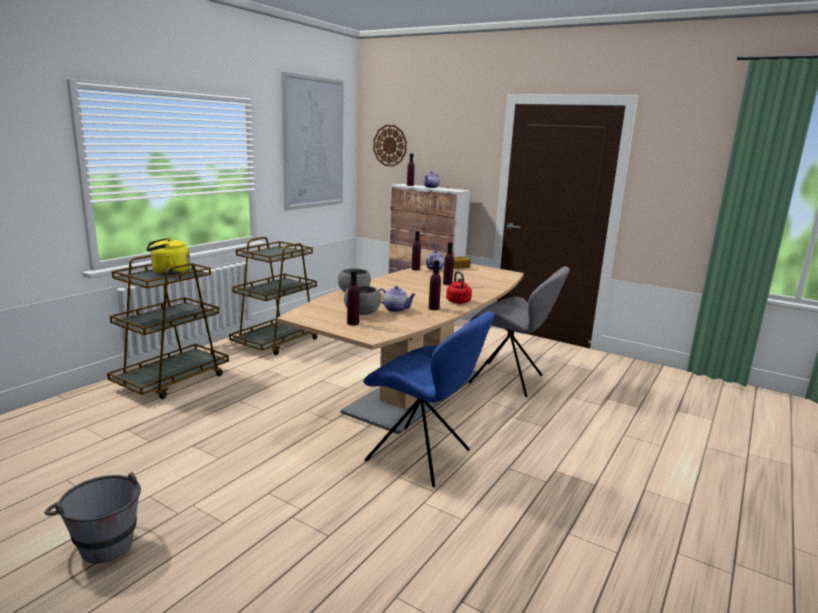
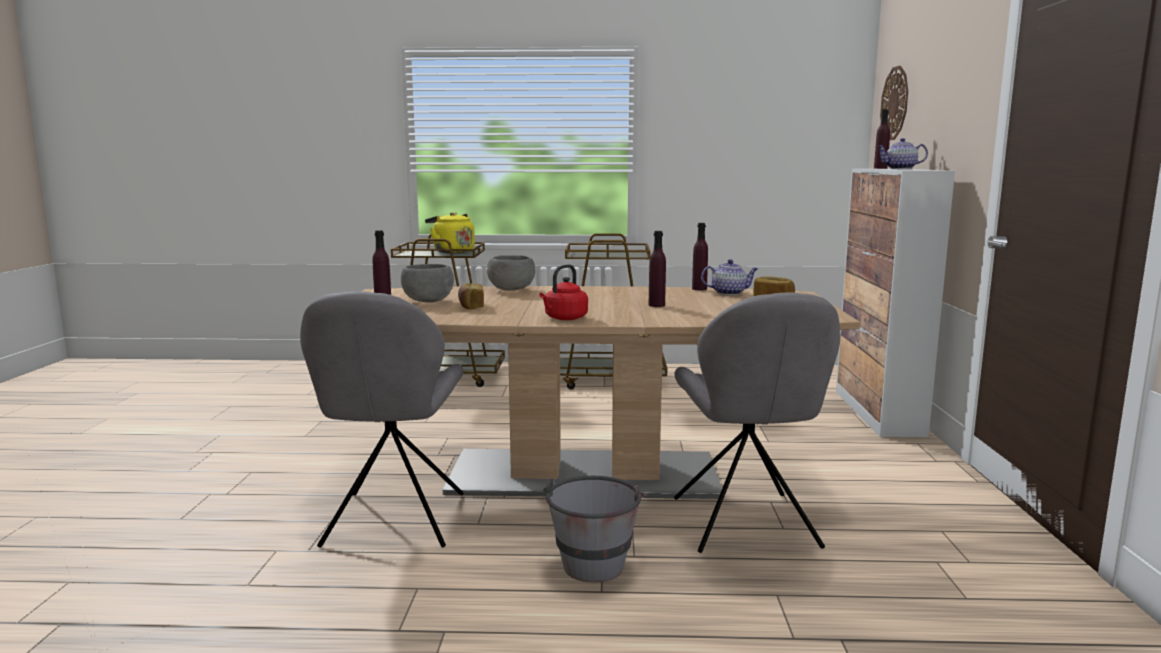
camera: 60 degrees right, 5 degrees down
grey bucket [45,472,141,564] -> grey bucket moved to [543,476,649,583]
picture [281,71,344,210] -> none
blue chair [363,311,494,487] -> grey chair [300,291,464,548]
teapot [379,286,416,312] -> bread [458,283,484,309]
purple bottle [429,260,441,310] -> none

